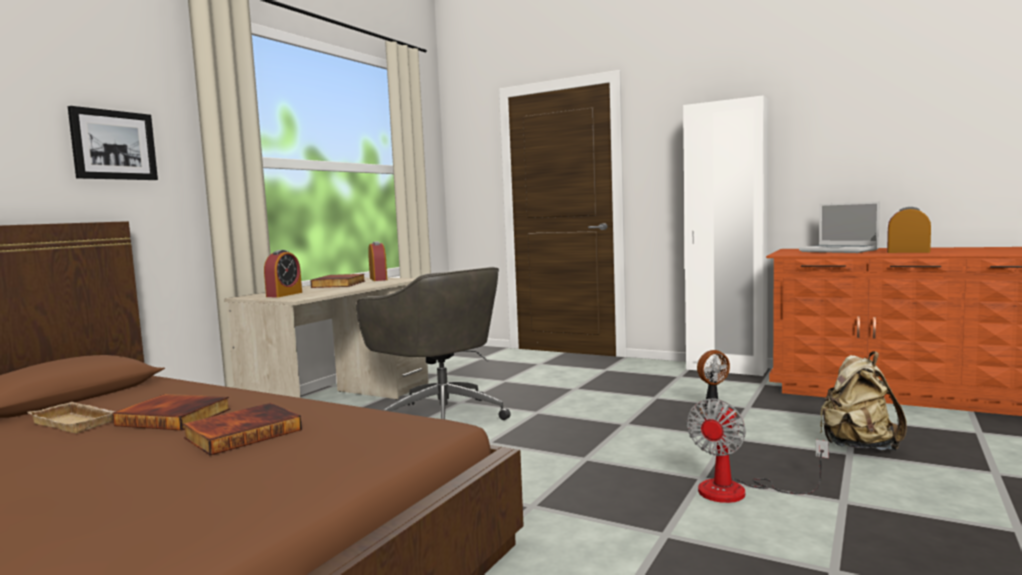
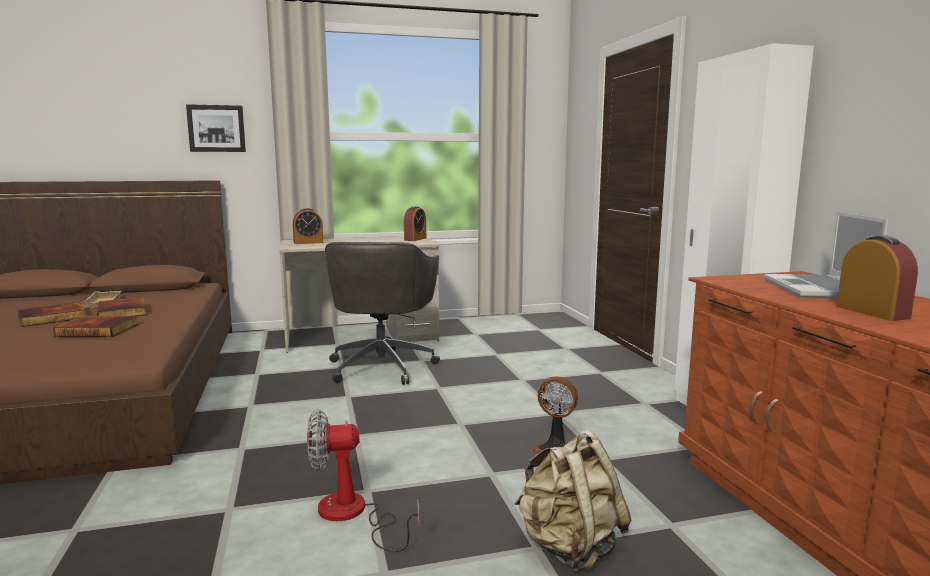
camera: 45 degrees right, 5 degrees up
book [310,274,365,288] -> book moved to [18,302,85,327]

